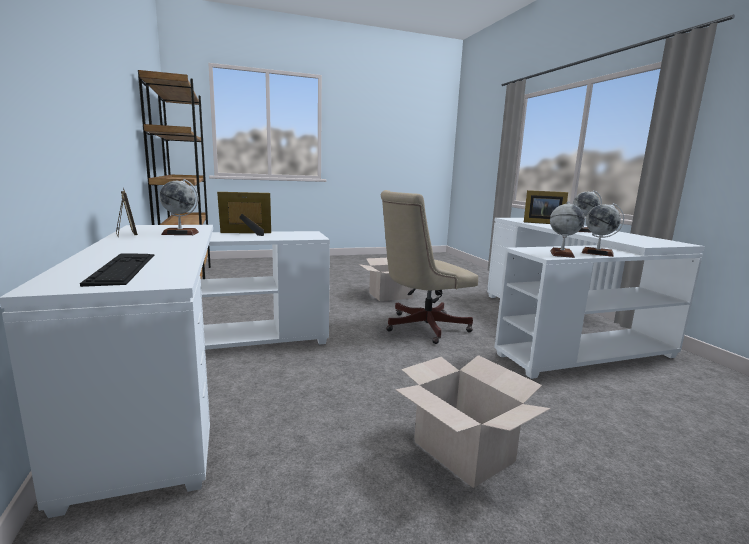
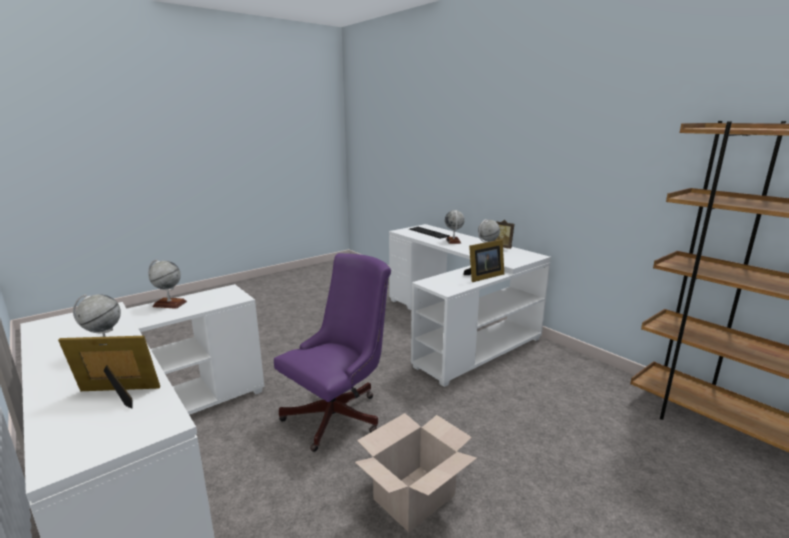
camera: 160 degrees right, 5 degrees up
beige office chair [381,190,478,344] -> purple office chair [274,253,391,452]
cardboard box [395,355,551,488] -> none
globe [550,201,585,258] -> globe moved to [445,210,465,244]

